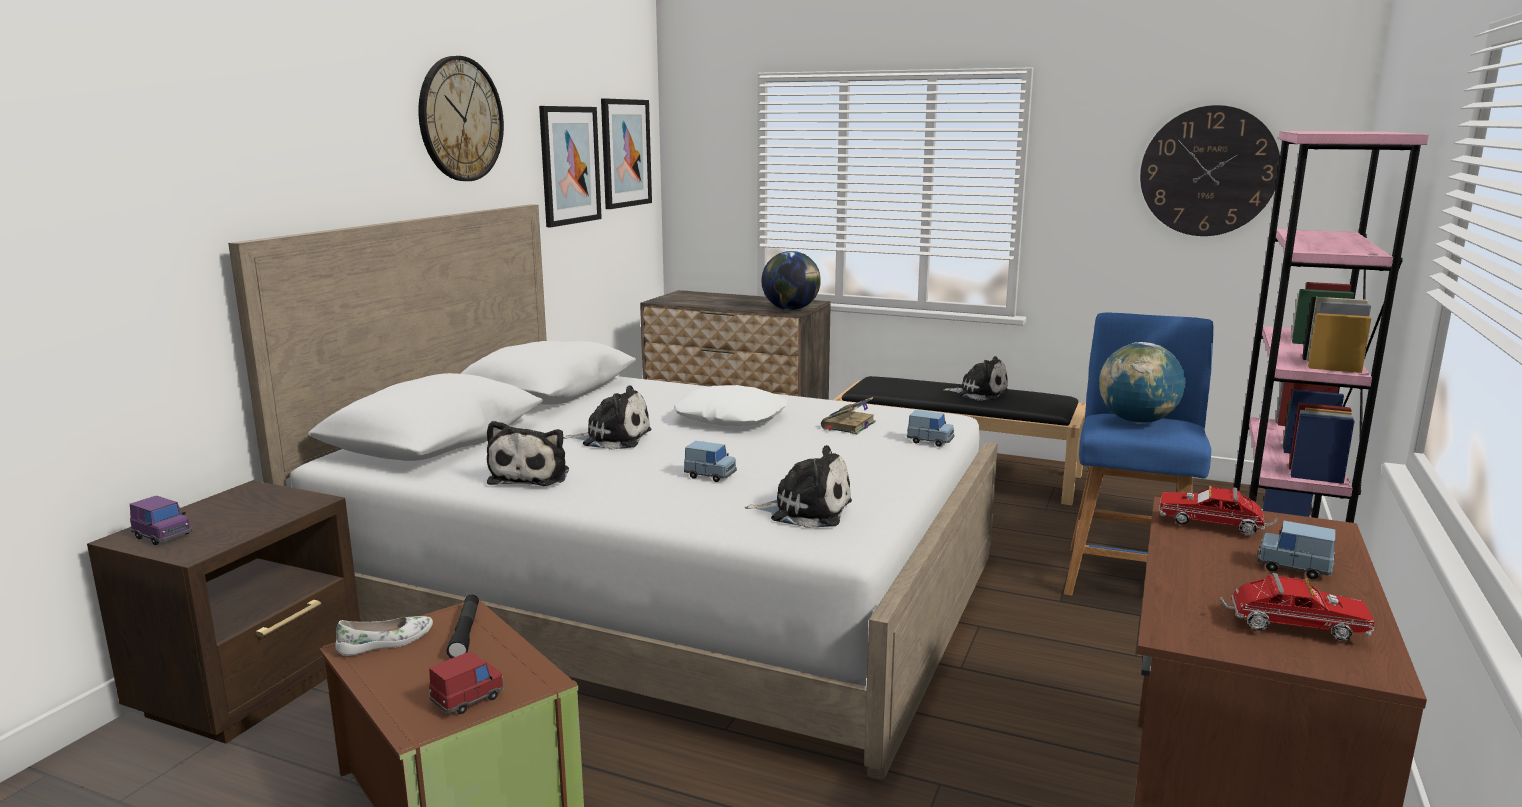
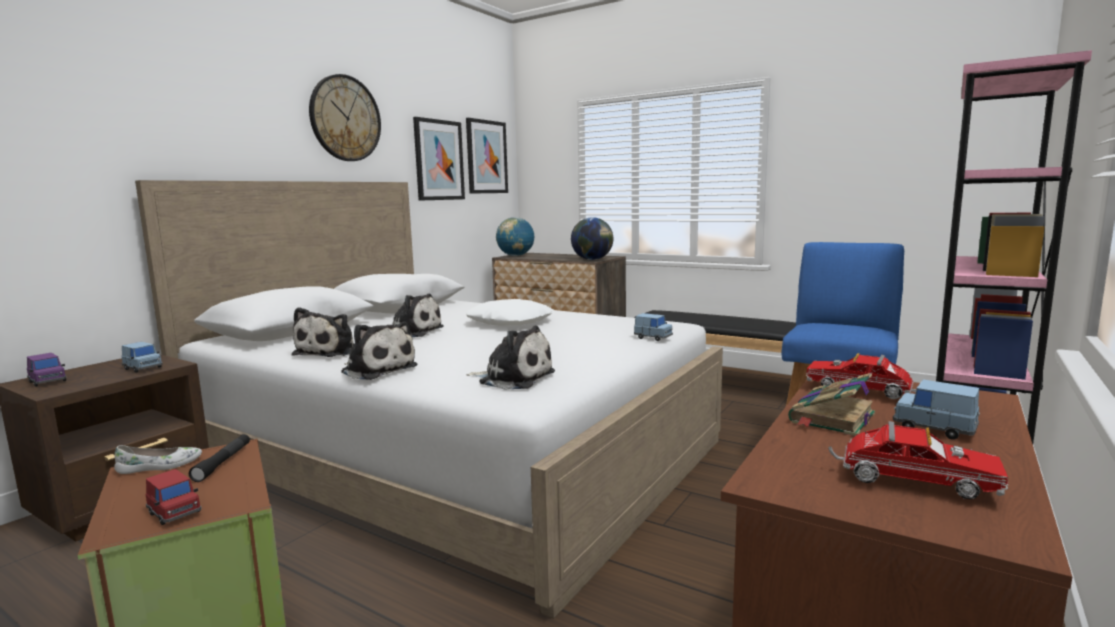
camera: 10 degrees right, 5 degrees down
red toy car [429,651,504,714] -> red toy car turned 75 degrees clockwise [146,469,202,525]
blue toy car [684,441,737,482] -> blue toy car moved to [122,342,163,373]
book [821,397,876,434] -> book moved to [788,373,875,436]
plush toy [943,356,1009,400] -> plush toy moved to [341,321,417,380]
globe [1099,342,1185,424] -> globe moved to [496,217,534,256]
wall clock [1140,105,1280,236] -> none

